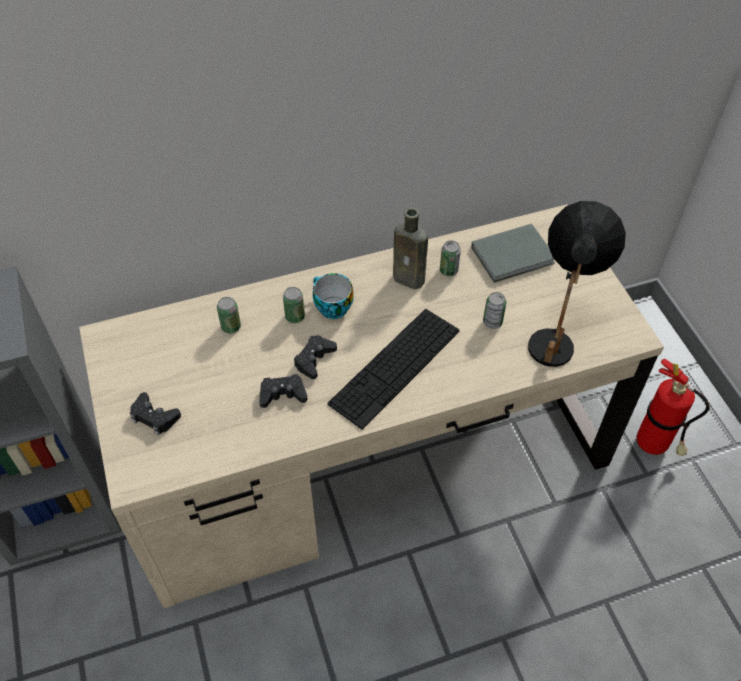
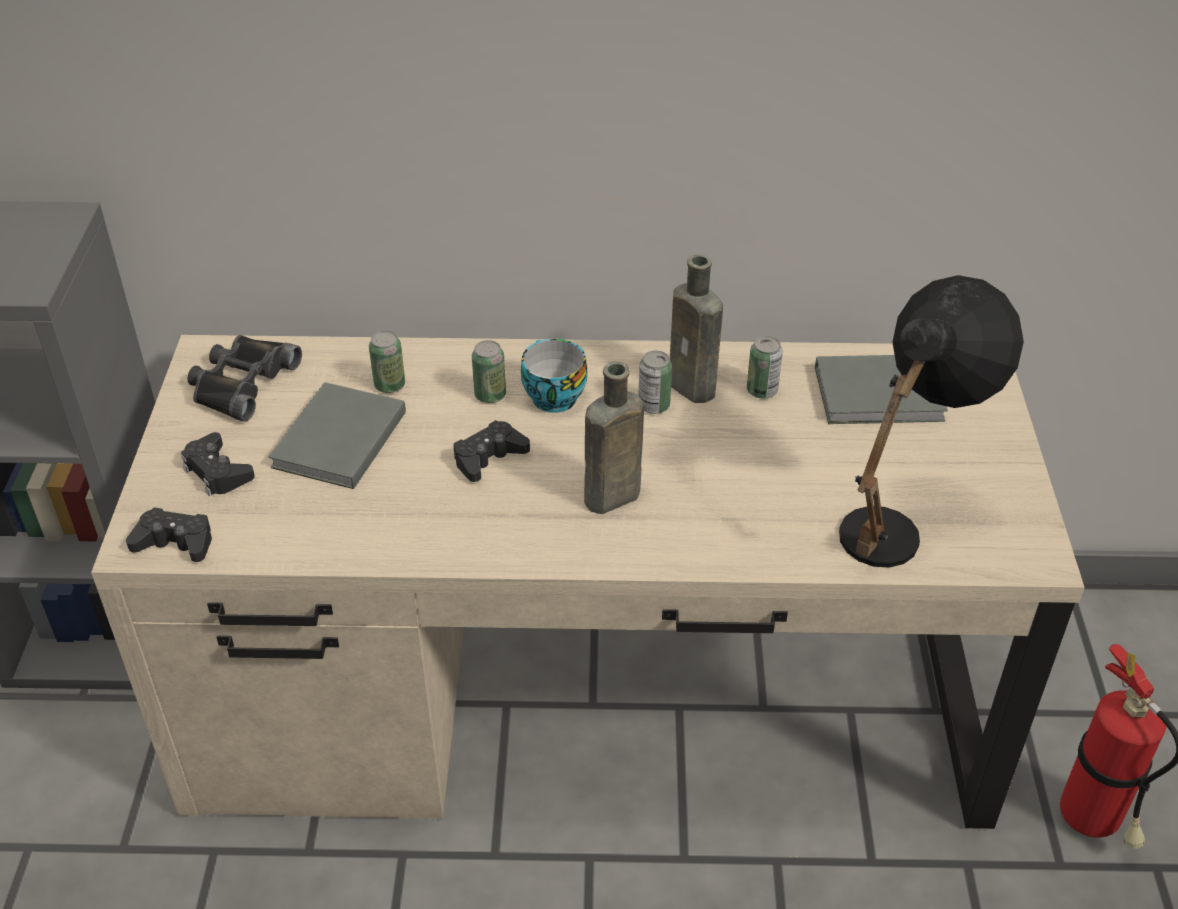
camera: 20 degrees right, 10 degrees down
black game controller [259,374,307,408] -> black game controller moved to [126,507,212,562]
keyboard [328,309,459,430] -> brown bottle [584,361,644,514]
can [483,292,506,329] -> can moved to [638,351,672,414]
none -> black binoculars [187,335,302,422]
none -> grey book [268,382,406,489]

